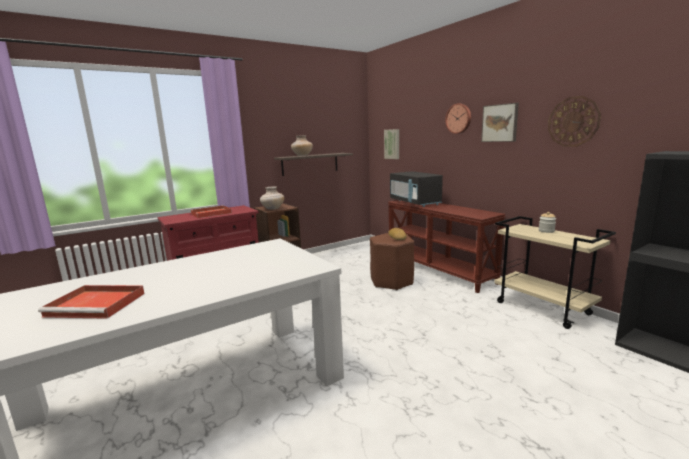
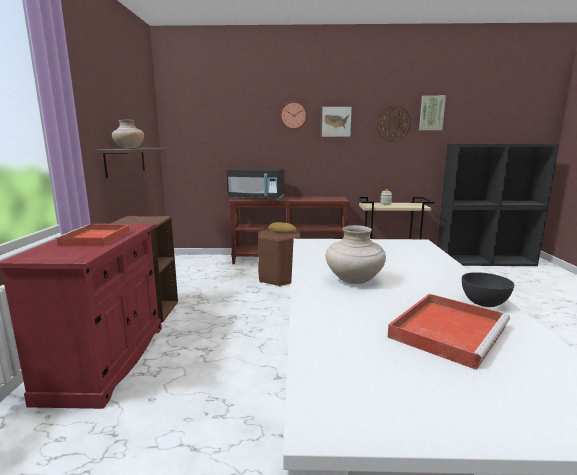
camera: 55 degrees left, 0 degrees up
beige vase [260,186,284,210] -> beige vase moved to [325,225,386,284]
picture [384,129,399,159] -> picture moved to [419,95,446,130]
none -> grey bowl [462,272,514,307]

